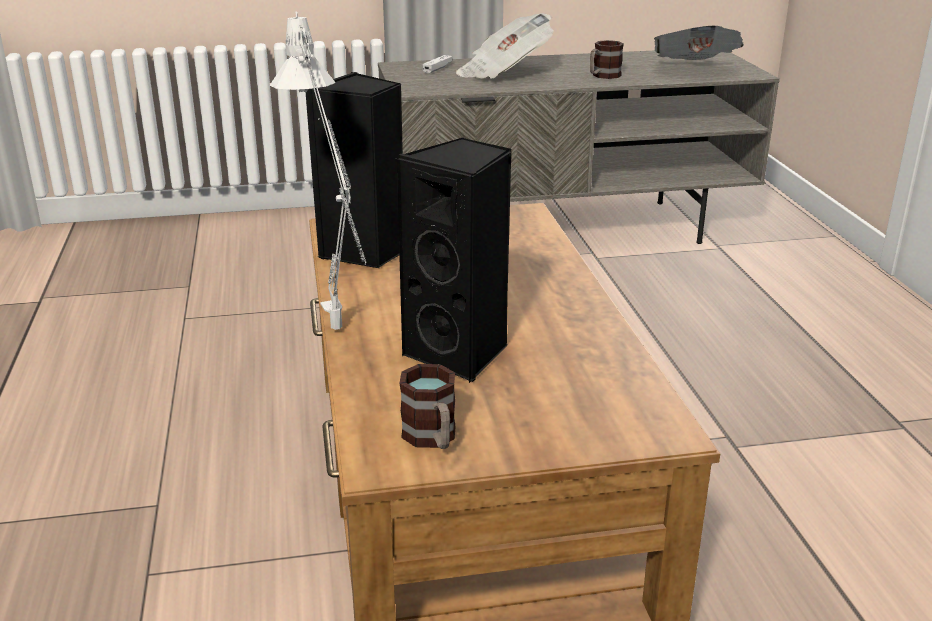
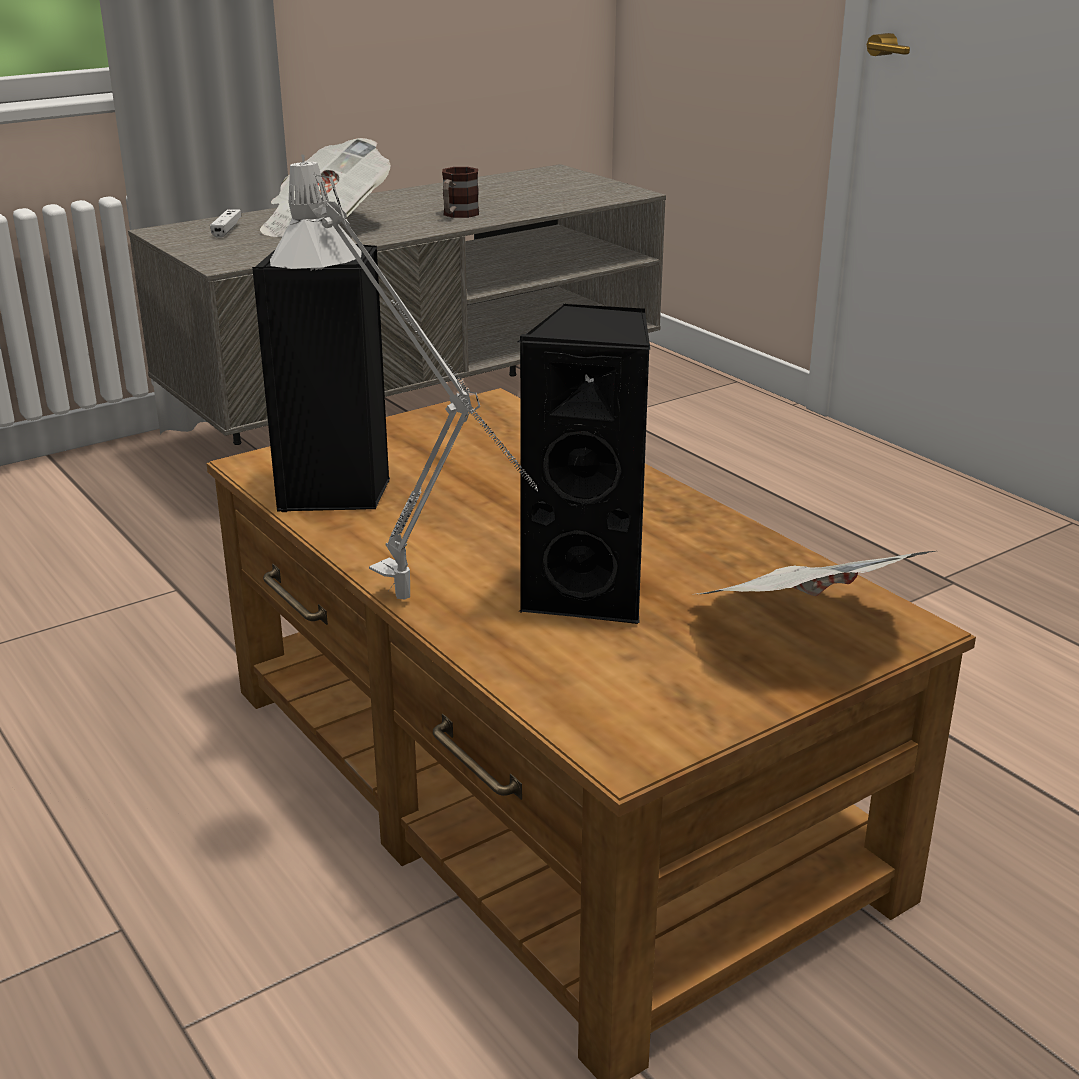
camera: 25 degrees left, 0 degrees up
mug [399,364,456,449] -> none
newspaper [654,26,744,60] -> newspaper moved to [696,551,935,596]

